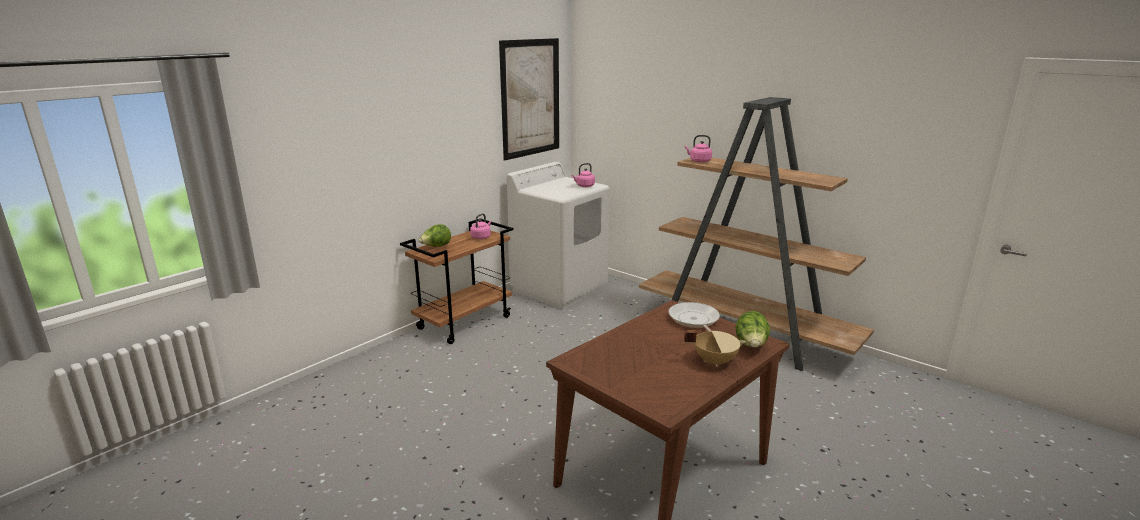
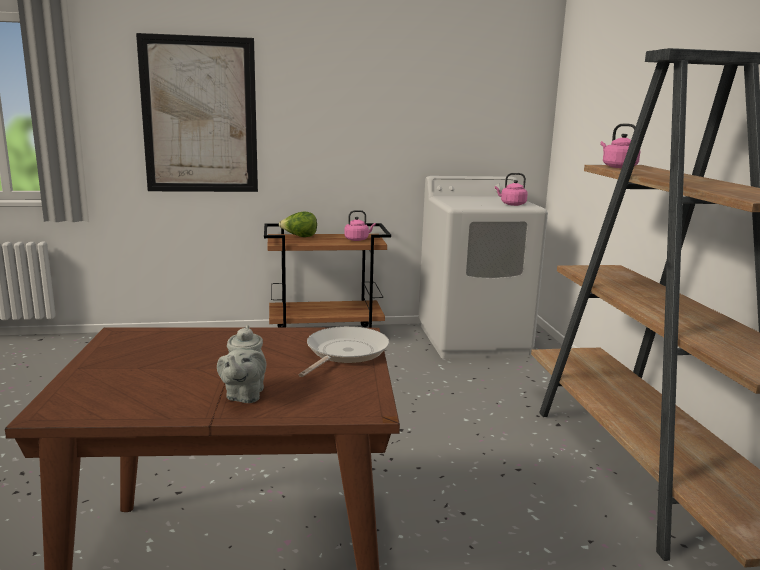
camera: 40 degrees right, 5 degrees down
picture [499,38,559,161] -> picture moved to [136,33,258,192]
beige cooking pot [684,331,746,367] -> grey teapot [217,325,266,403]
lettuce [735,311,770,348] -> none

